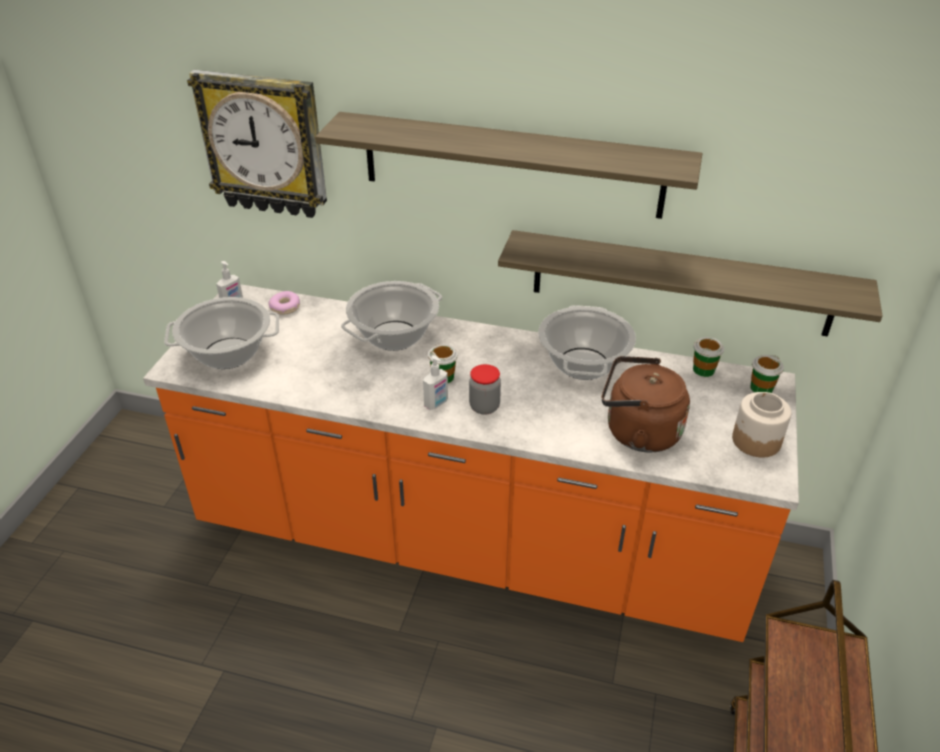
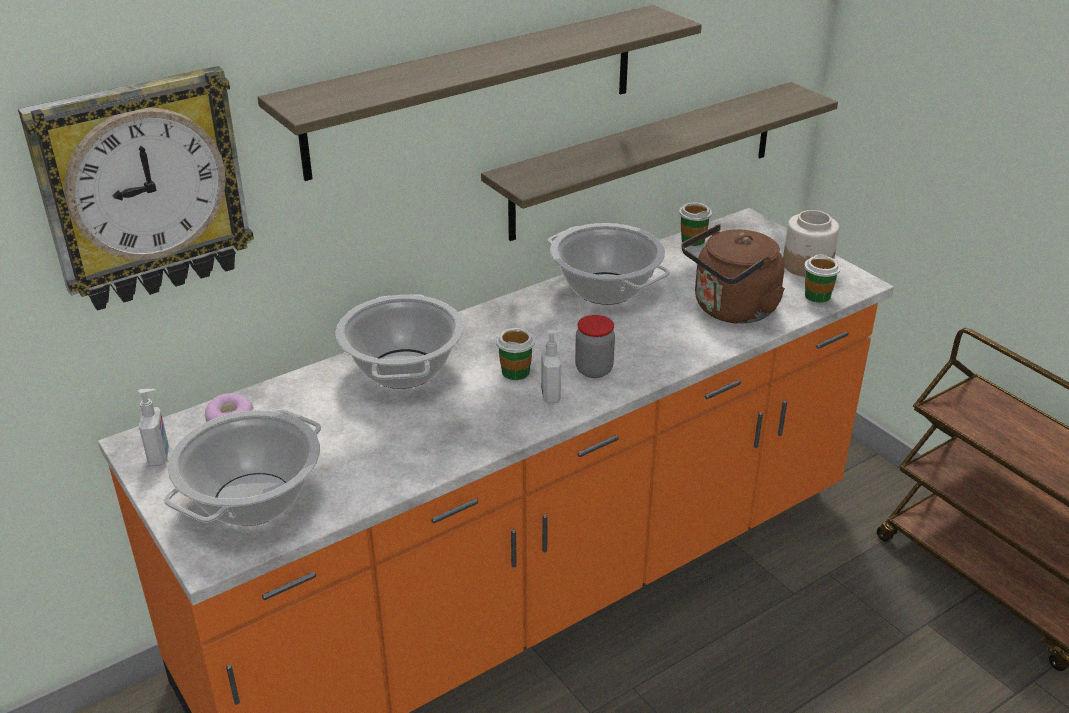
camera: 50 degrees left, 5 degrees down
cup [750,355,784,393] -> cup moved to [804,254,841,303]

